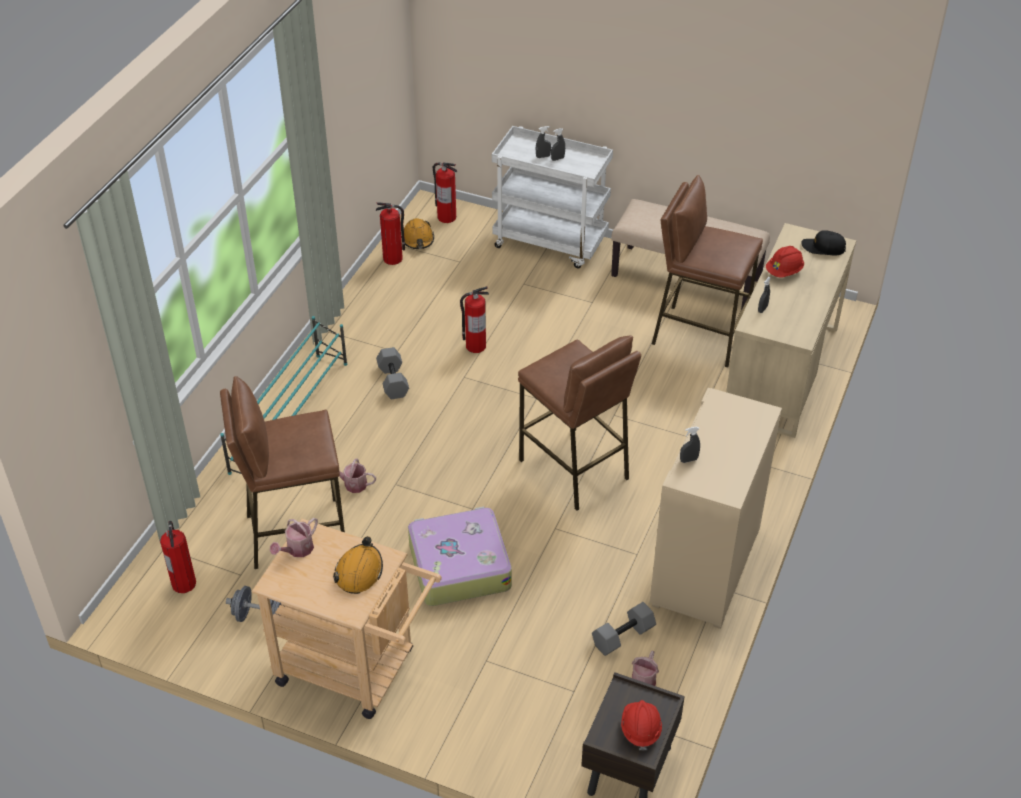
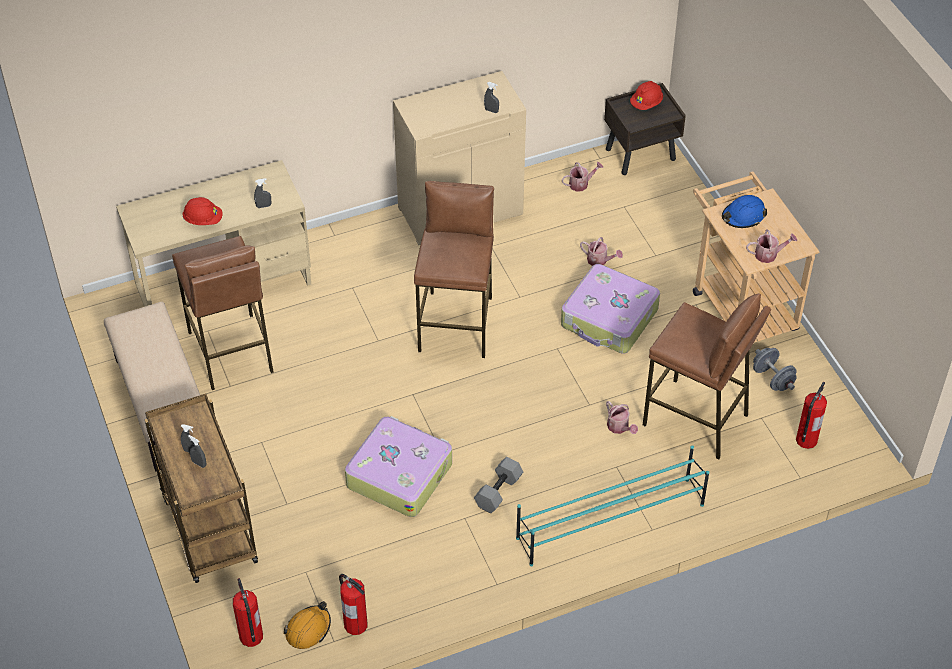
camera: 135 degrees left, 5 degrees up
orange hard hat [333,536,383,594] -> blue hard hat [722,195,767,228]
fire extinguisher [460,286,489,353] -> suitcase [345,416,452,517]
white cart [492,126,613,268] -> brown cart [145,394,258,583]
grey dumbbell [592,602,656,656] -> none
black cap [802,230,846,256] -> none
none -> watering can [580,237,623,266]

